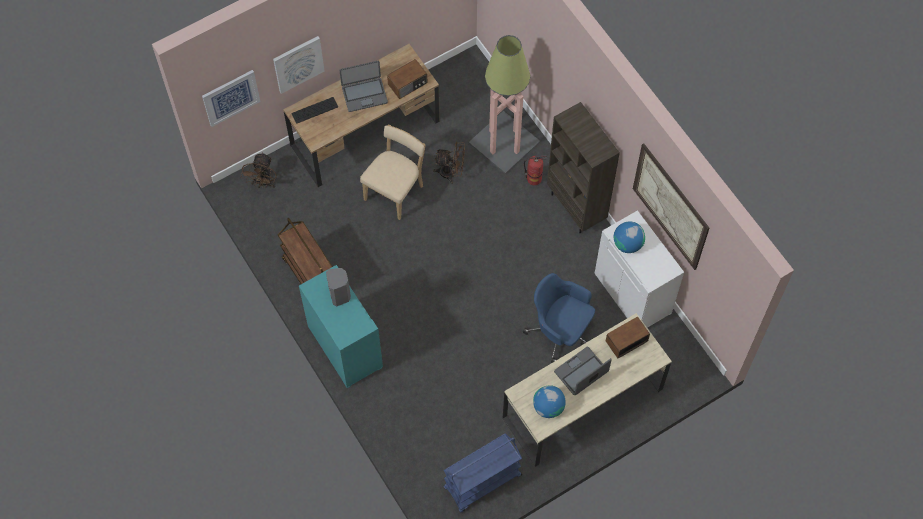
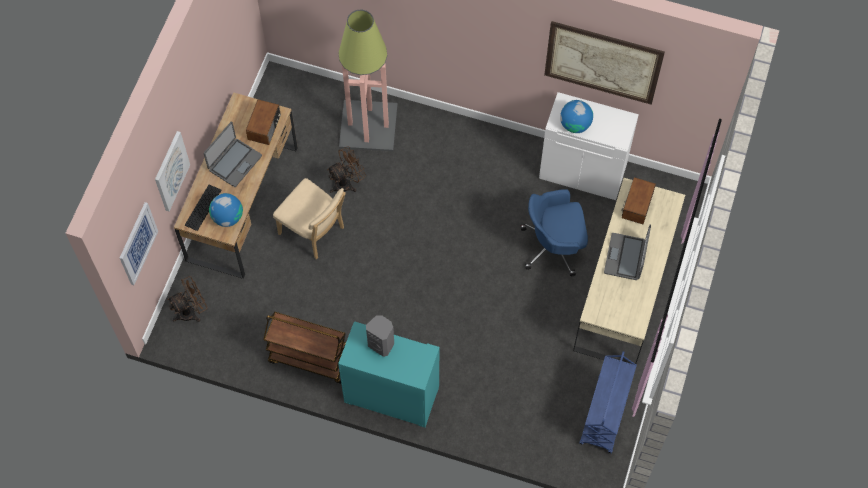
camera: 40 degrees left, 0 degrees up
brown fan [241,152,277,188] -> brown fan turned 90 degrees counterclockwise [167,276,207,322]
beige chair [360,125,426,220] -> beige chair turned 135 degrees clockwise [273,178,346,259]
fire extinguisher [524,155,547,185] -> none
globe [533,385,566,418] -> globe moved to [209,193,243,227]
brown bookcase [547,102,620,233] -> none

